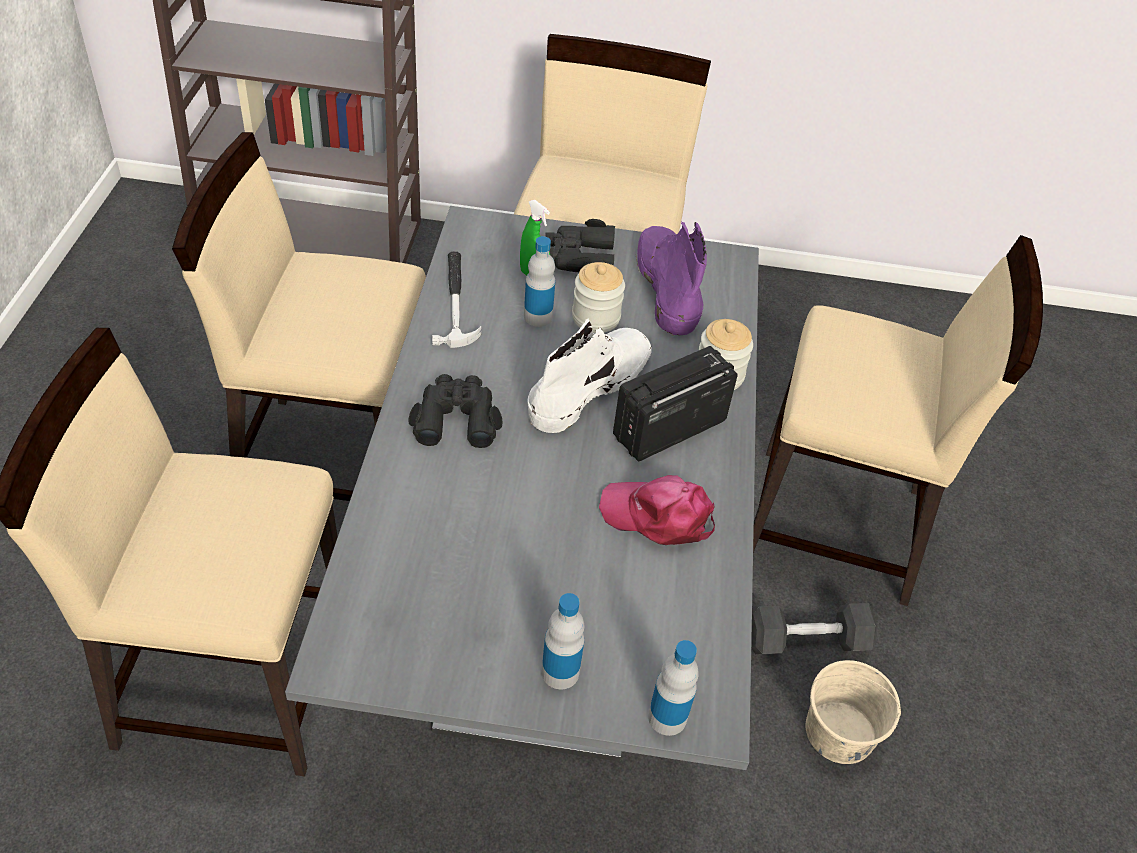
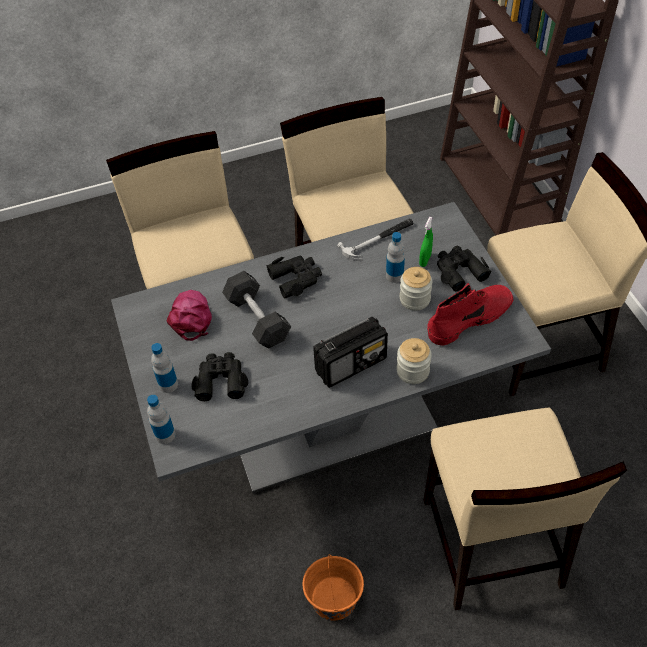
camera: 70 degrees right, 5 degrees up
white boot [527,319,652,433] -> none
pink cap [599,475,715,545] -> pink cap moved to [167,290,212,341]
radio [613,346,738,461] -> radio turned 120 degrees clockwise [313,317,388,388]
purple boot [636,222,707,336] -> red boot [427,283,513,345]
black dumbbell [751,603,877,654] -> black dumbbell moved to [222,271,291,349]
beige bucket [805,660,901,764] -> orange bucket [303,554,364,621]
none -> black binoculars [192,352,248,401]

